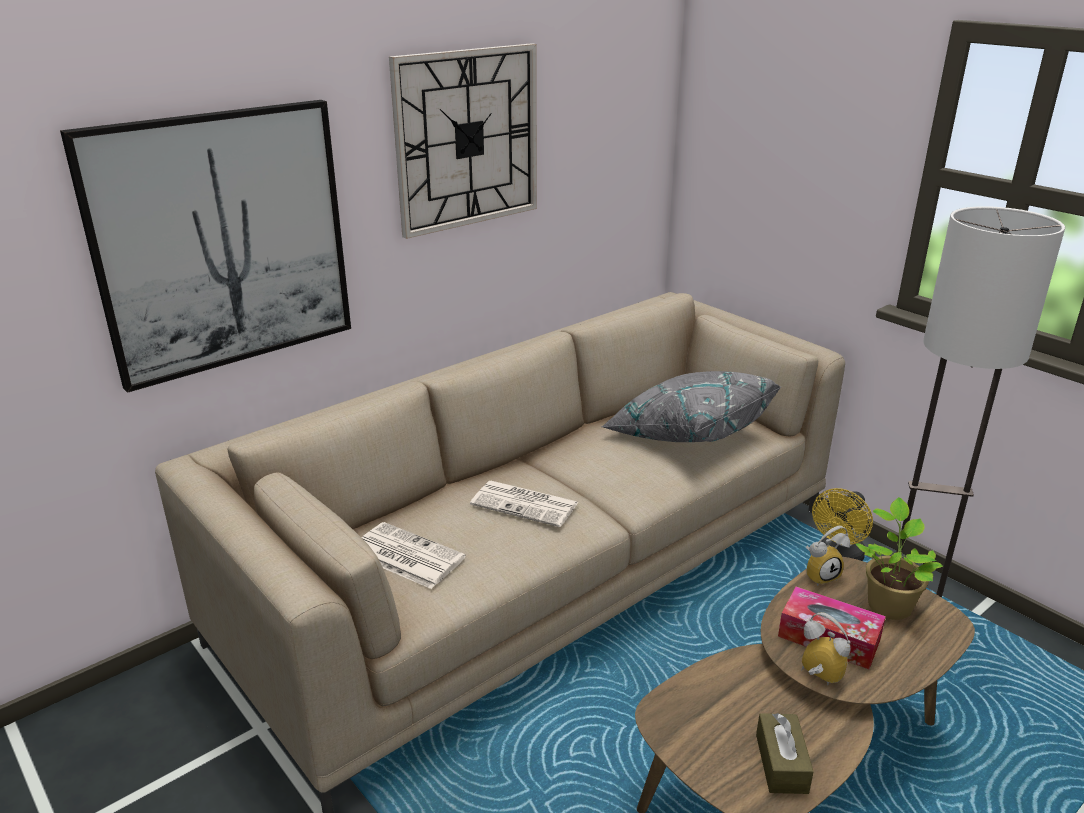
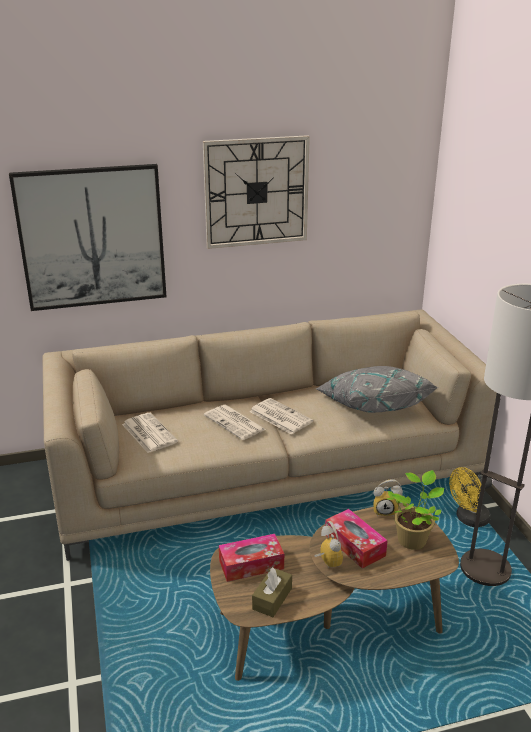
camera: 25 degrees right, 0 degrees up
none -> tissue box [219,534,284,582]
none -> newspaper [249,398,313,435]

